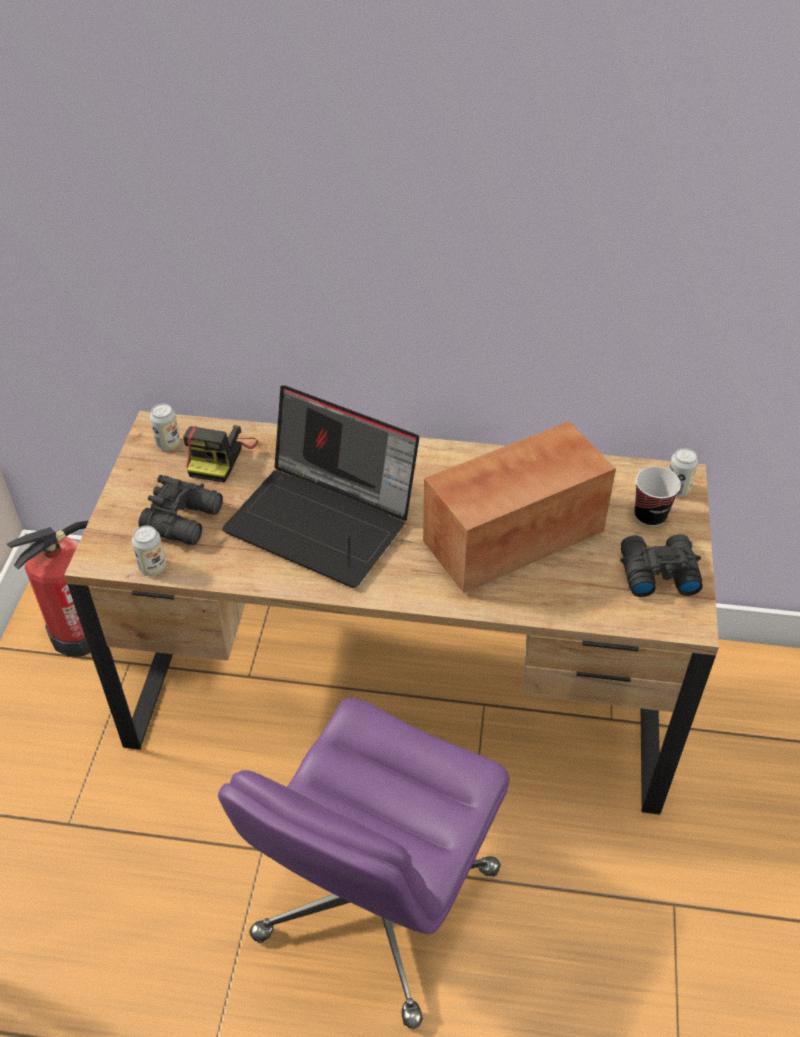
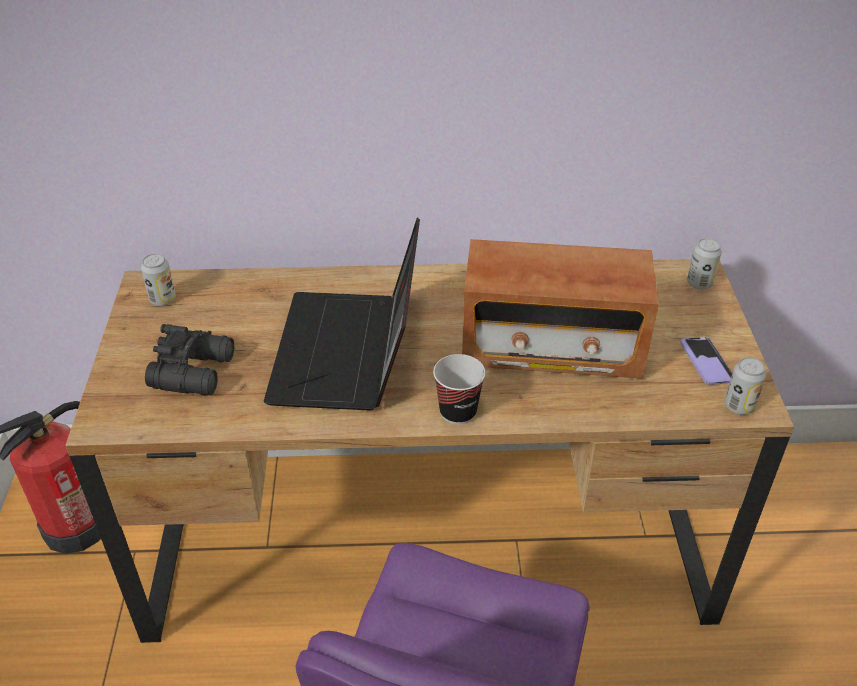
camera: 10 degrees left, 5 degrees down
can [132,525,166,576] -> can moved to [725,357,766,415]
camera [183,425,258,483] -> none
laptop [222,385,419,588] -> laptop turned 75 degrees clockwise [264,217,420,411]
radio [423,421,616,593] -> radio turned 135 degrees counterclockwise [462,239,659,379]
black binoculars [620,534,702,597] -> phone [680,337,732,385]
cup [635,467,681,527] -> cup moved to [433,354,485,425]

